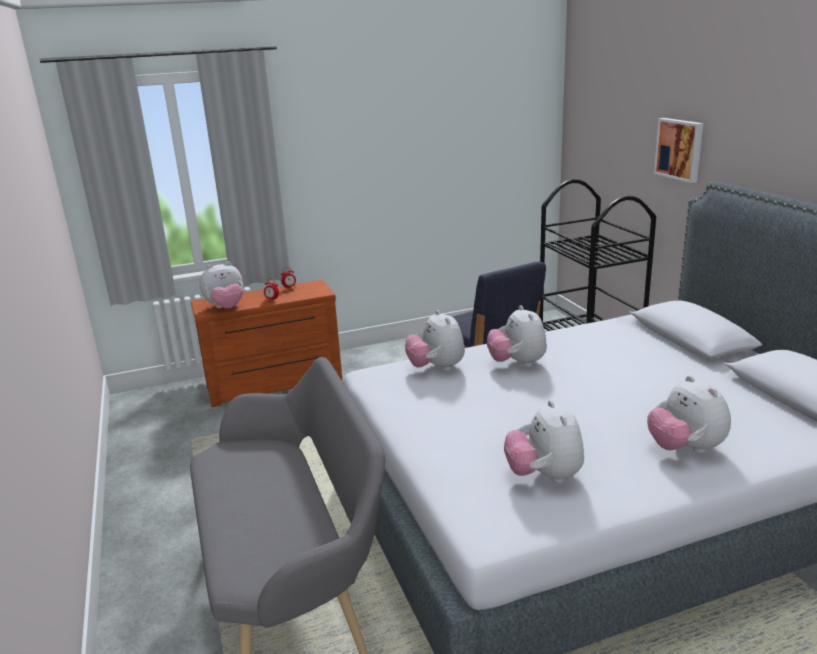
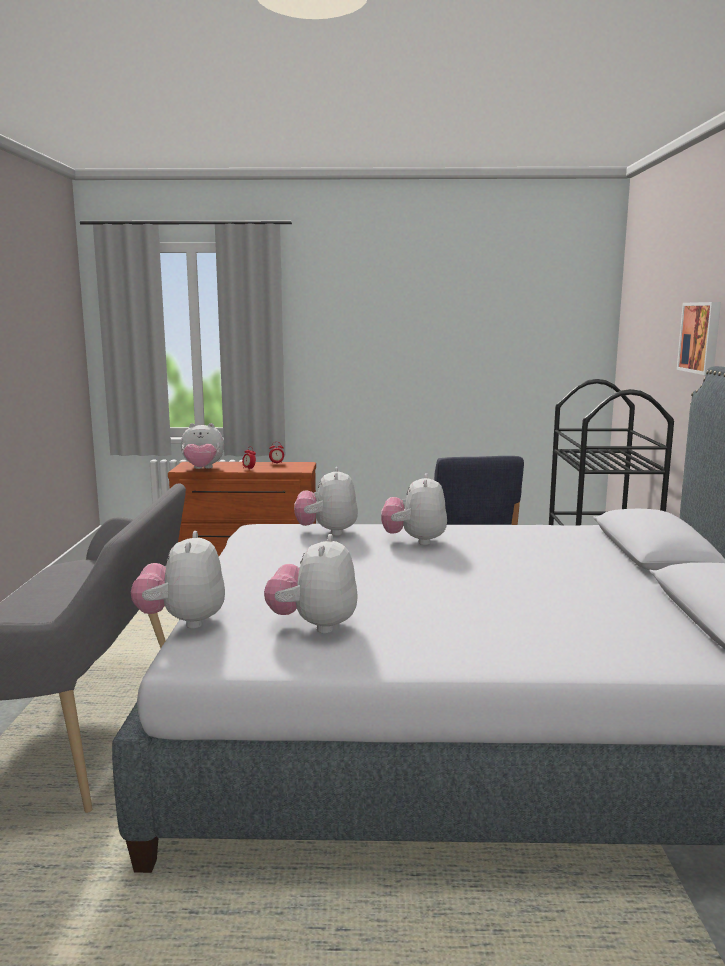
camera: 20 degrees right, 10 degrees down
plush toy [647,376,731,453] -> plush toy moved to [131,531,225,629]

